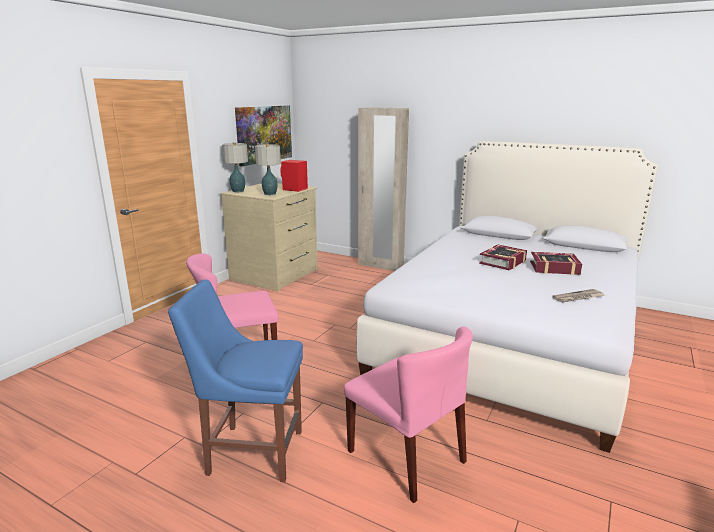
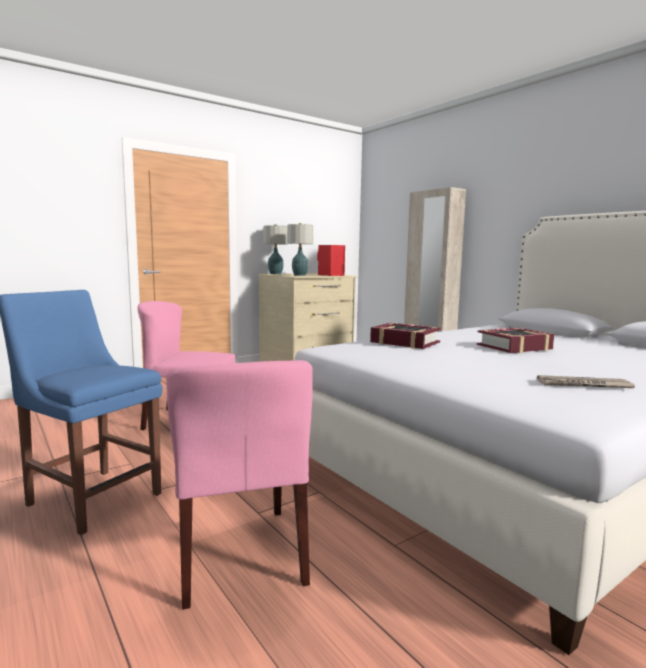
camera: 25 degrees right, 10 degrees down
picture [235,105,292,166] -> none
book [530,252,582,275] -> book moved to [370,323,441,349]

